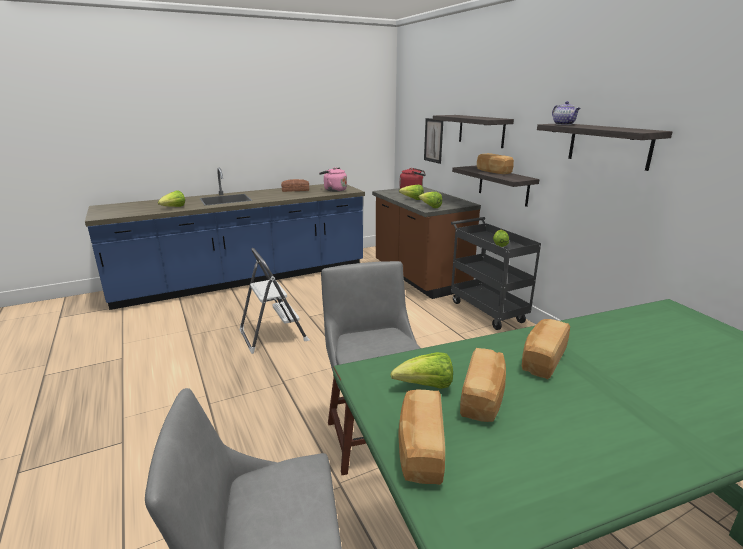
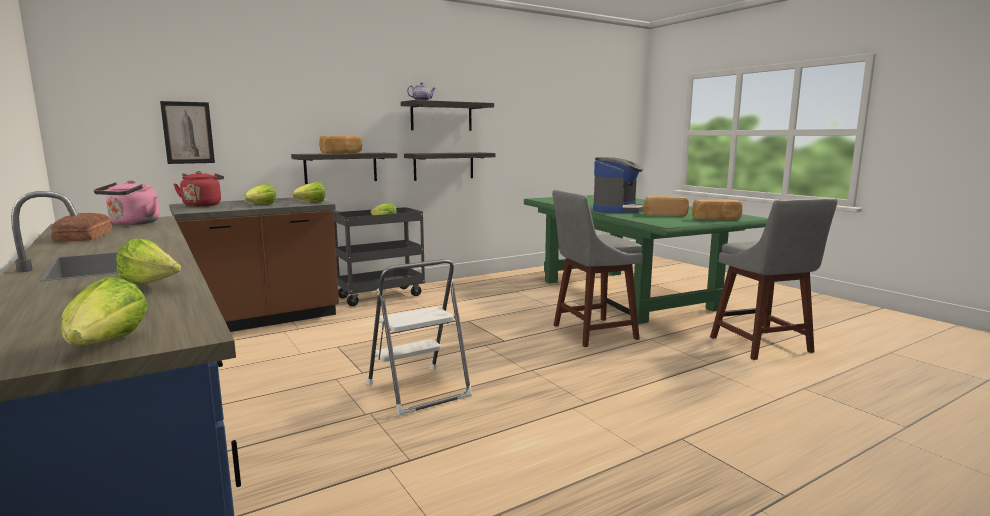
camera: 95 degrees left, 10 degrees down
lettuce [390,352,453,389] -> lettuce moved to [61,277,148,346]
shelf [433,115,514,148] -> shelf moved to [404,152,495,181]
bread [522,319,570,380] -> coffee machine [593,157,644,213]

